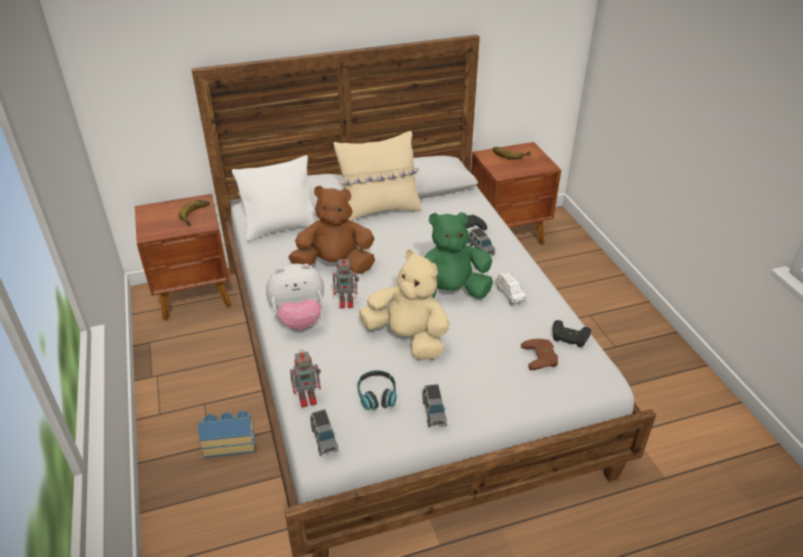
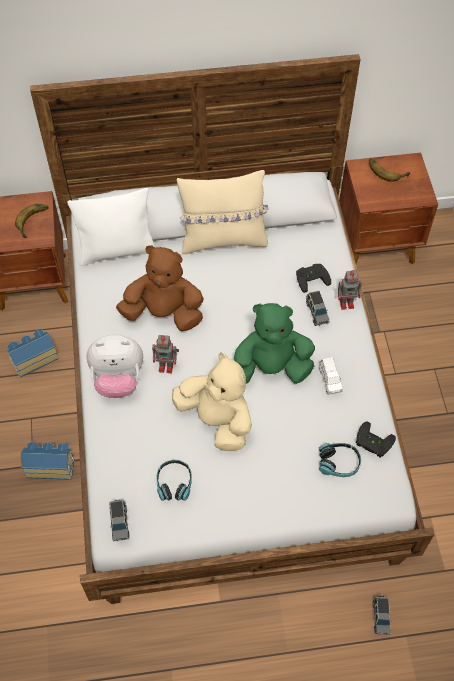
camera: 10 degrees right, 20 degrees up
toy robot [290,350,321,407] -> toy robot moved to [338,270,362,310]
grey toy car [423,384,447,427] -> grey toy car moved to [373,595,391,635]
brown game controller [521,339,558,370] -> headphones [319,443,361,477]
none -> toy house [7,329,59,378]

